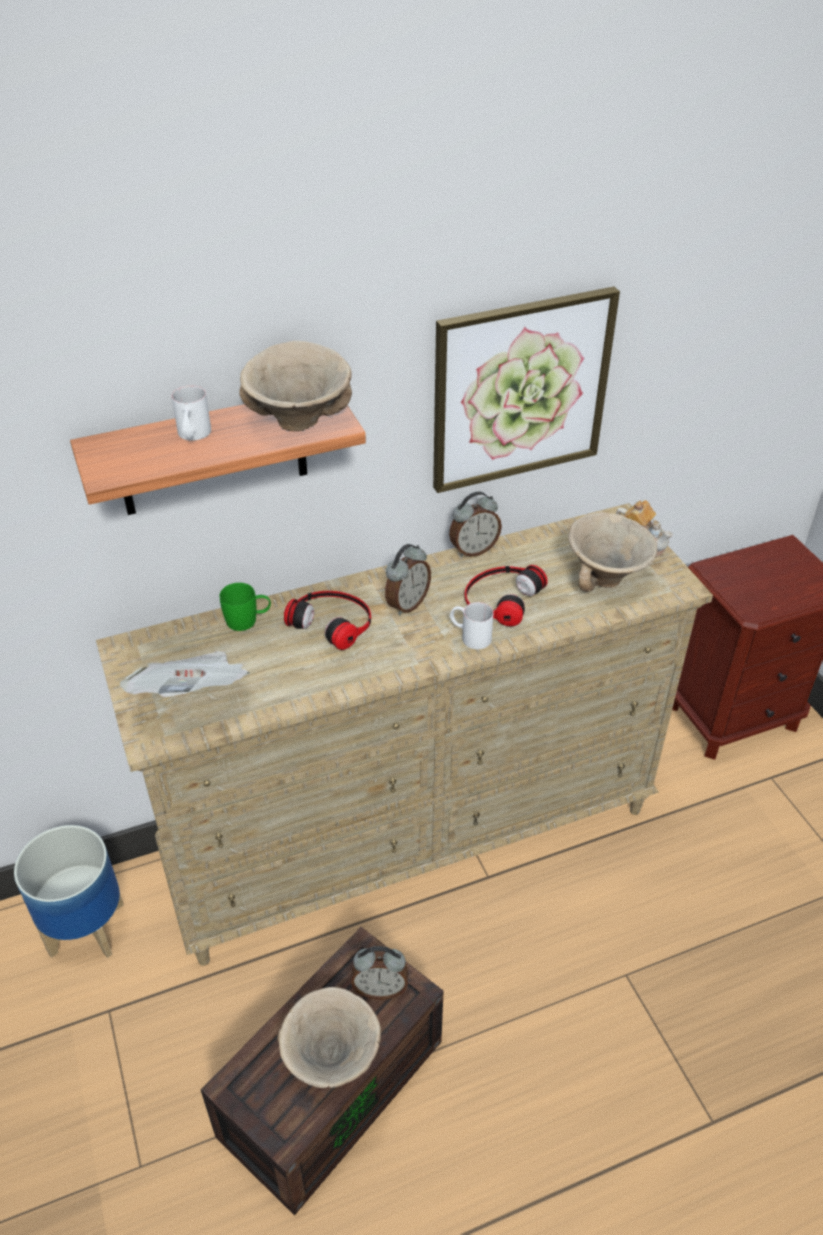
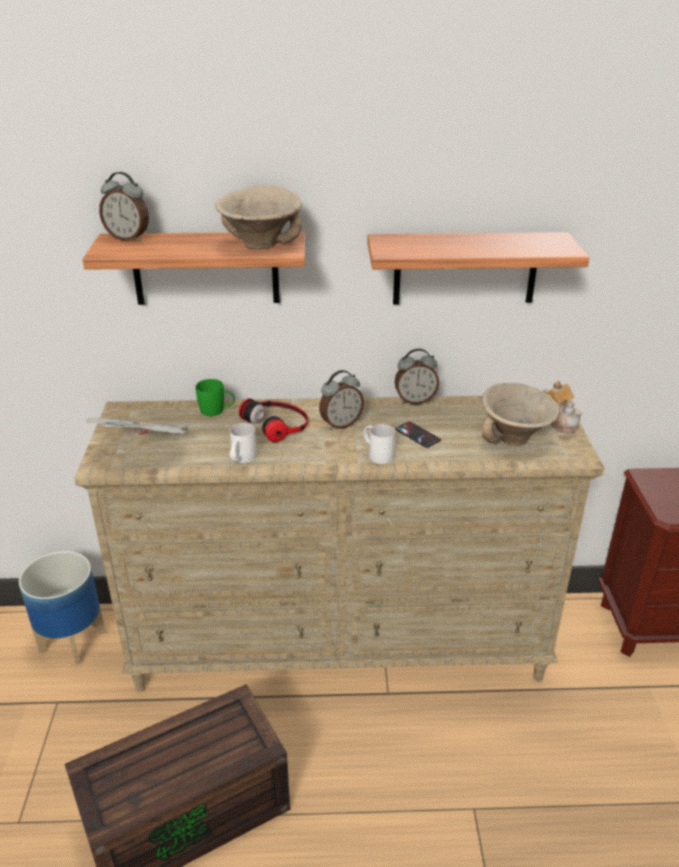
camera: 20 degrees right, 10 degrees down
white mug [171,385,211,441] -> white mug moved to [229,423,257,463]
beige bowl [277,987,381,1088] -> none
alarm clock [351,946,408,1000] -> alarm clock moved to [99,172,149,241]
picture [433,287,620,493] -> shelf [367,232,590,305]
headphones [465,565,548,626] -> phone [395,421,441,448]

